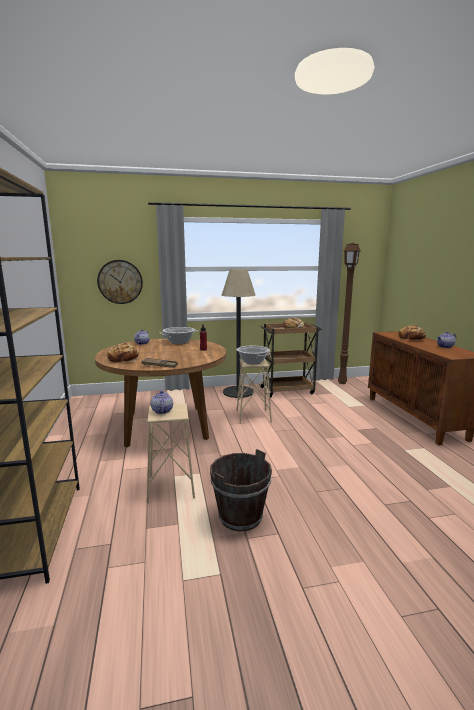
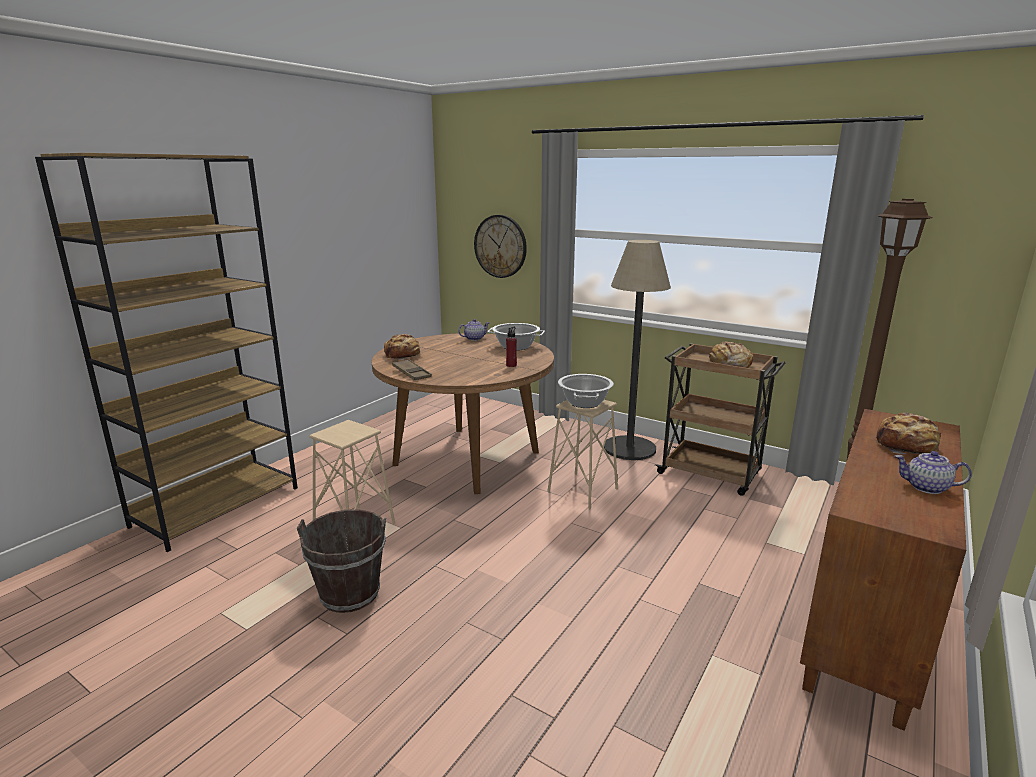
camera: 45 degrees right, 5 degrees up
teapot [151,390,173,414] -> none

